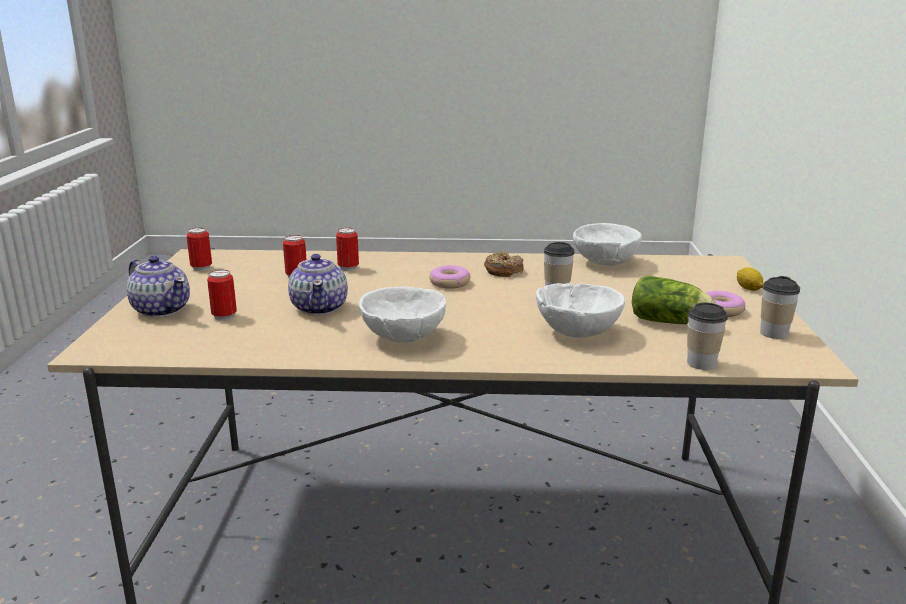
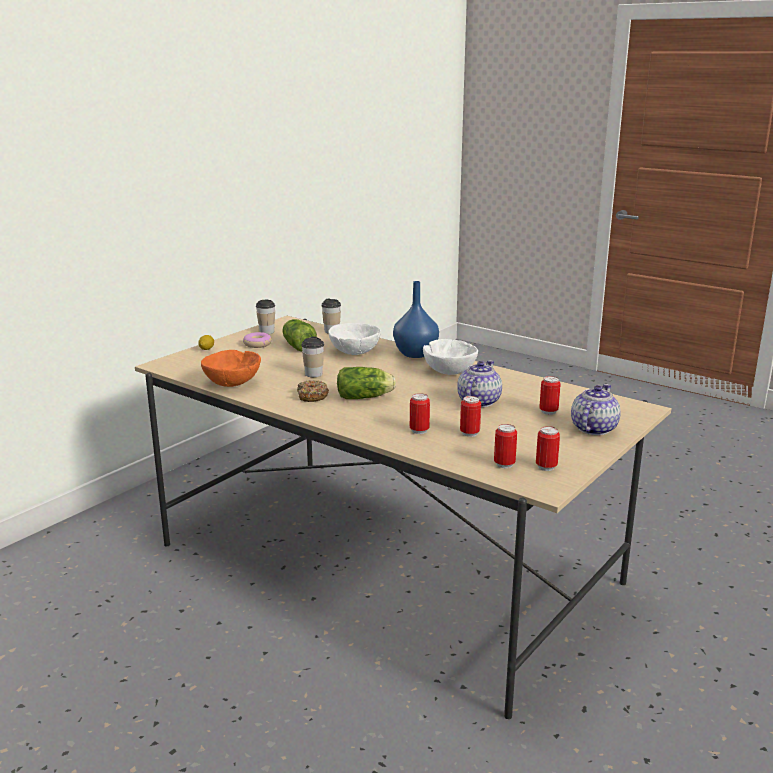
camera: 145 degrees left, 0 degrees up
teapot [127,256,190,318] -> teapot turned 45 degrees clockwise [571,384,621,435]
donut [429,265,470,289] -> lettuce [337,367,396,399]
white bowl [573,223,642,266] -> orange bowl [201,350,261,387]
none -> blue vase [393,281,439,358]
none -> can [494,424,517,468]

